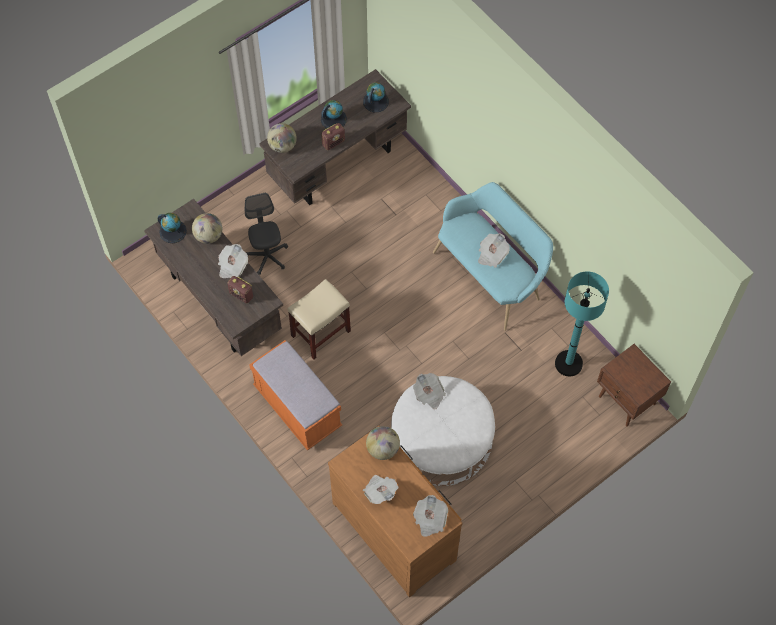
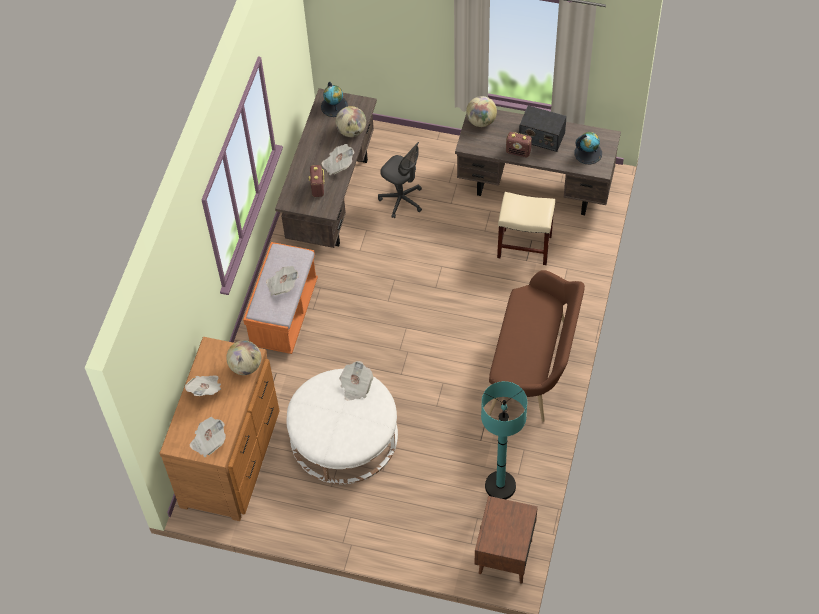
camera: 55 degrees right, 5 degrees down
grey office chair [245,193,288,275] -> grey office chair turned 90 degrees clockwise [378,142,422,218]
beige stool [288,279,351,360] -> beige stool moved to [497,192,555,265]
globe [321,100,347,128] -> radio [519,105,567,152]
turquoise bench [433,182,553,331] -> brown bench [488,270,585,422]
newspaper [478,234,510,267] -> newspaper moved to [266,266,299,296]

